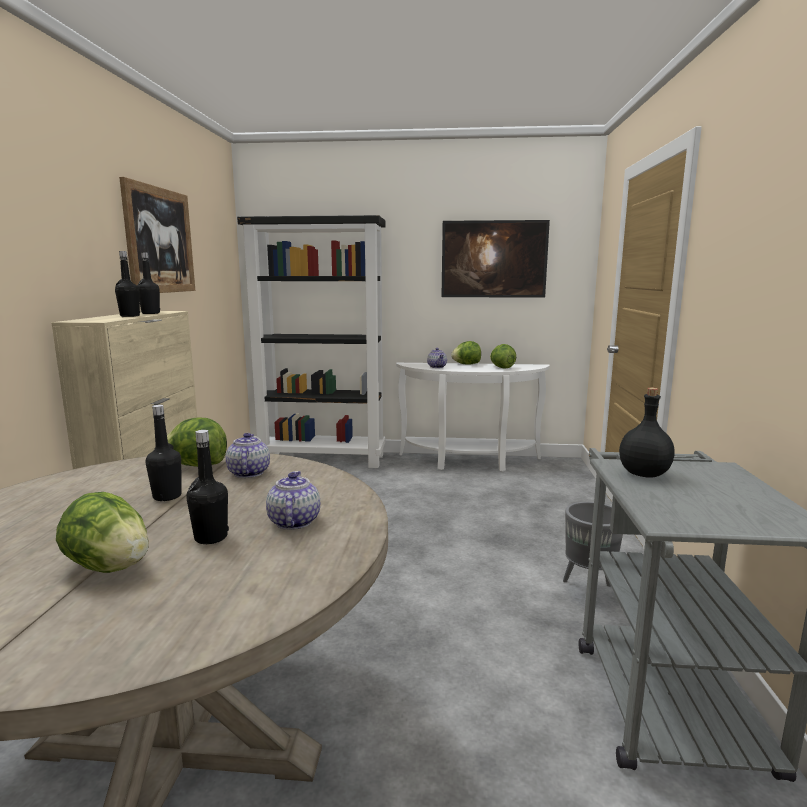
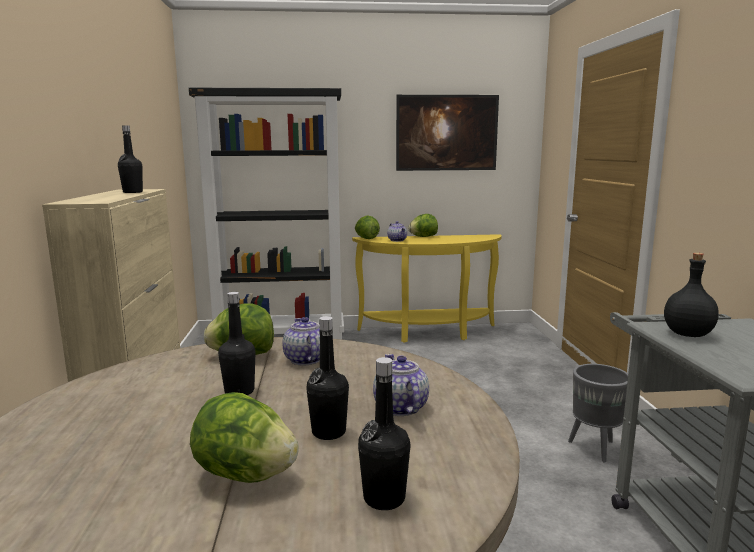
camera: 10 degrees left, 0 degrees up
black bottle [115,251,140,317] -> black bottle moved to [358,357,411,510]
picture [119,177,195,293] -> none
white console table [396,363,550,472] -> yellow console table [352,234,502,343]
lettuce [490,344,516,368] -> lettuce moved to [355,215,380,239]

